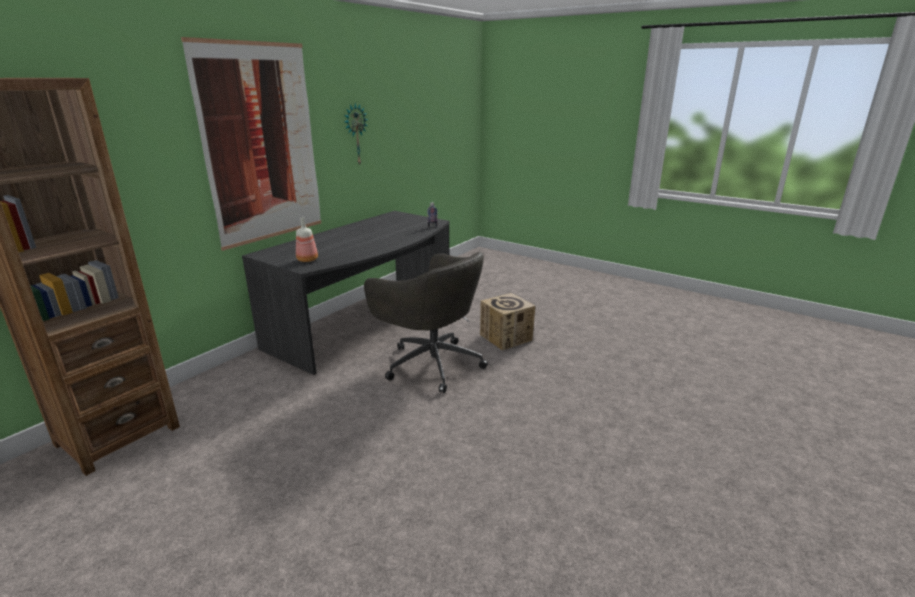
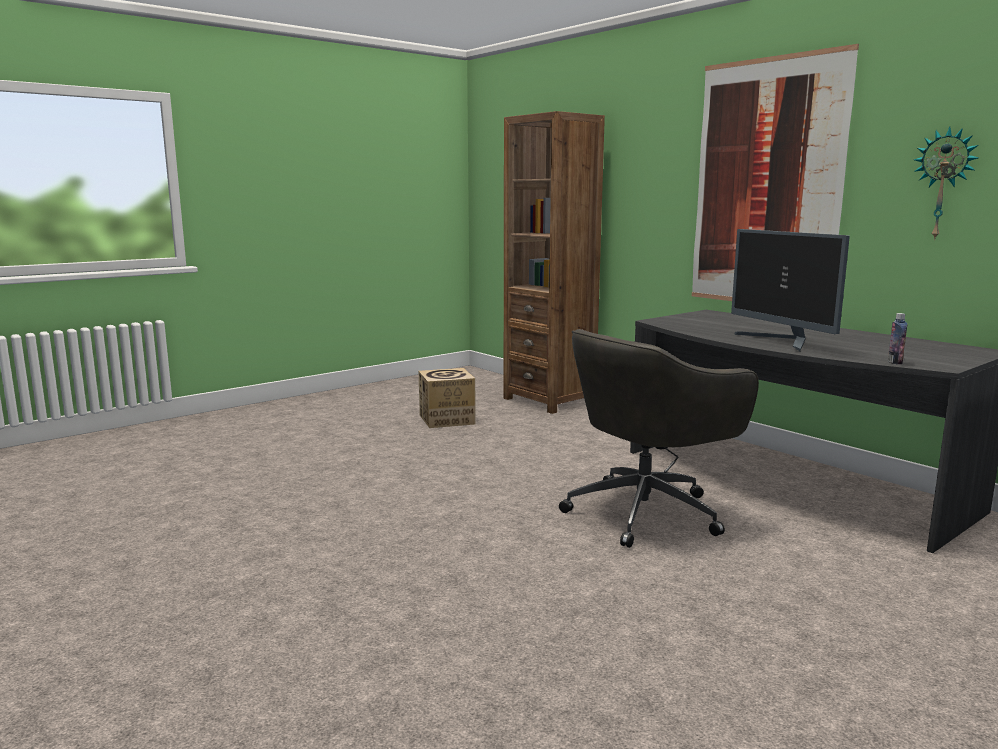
camera: 105 degrees right, 10 degrees down
bottle [296,217,318,262] -> none
cardboard box [480,293,535,350] -> cardboard box moved to [419,368,476,428]
none -> monitor [731,229,850,351]

